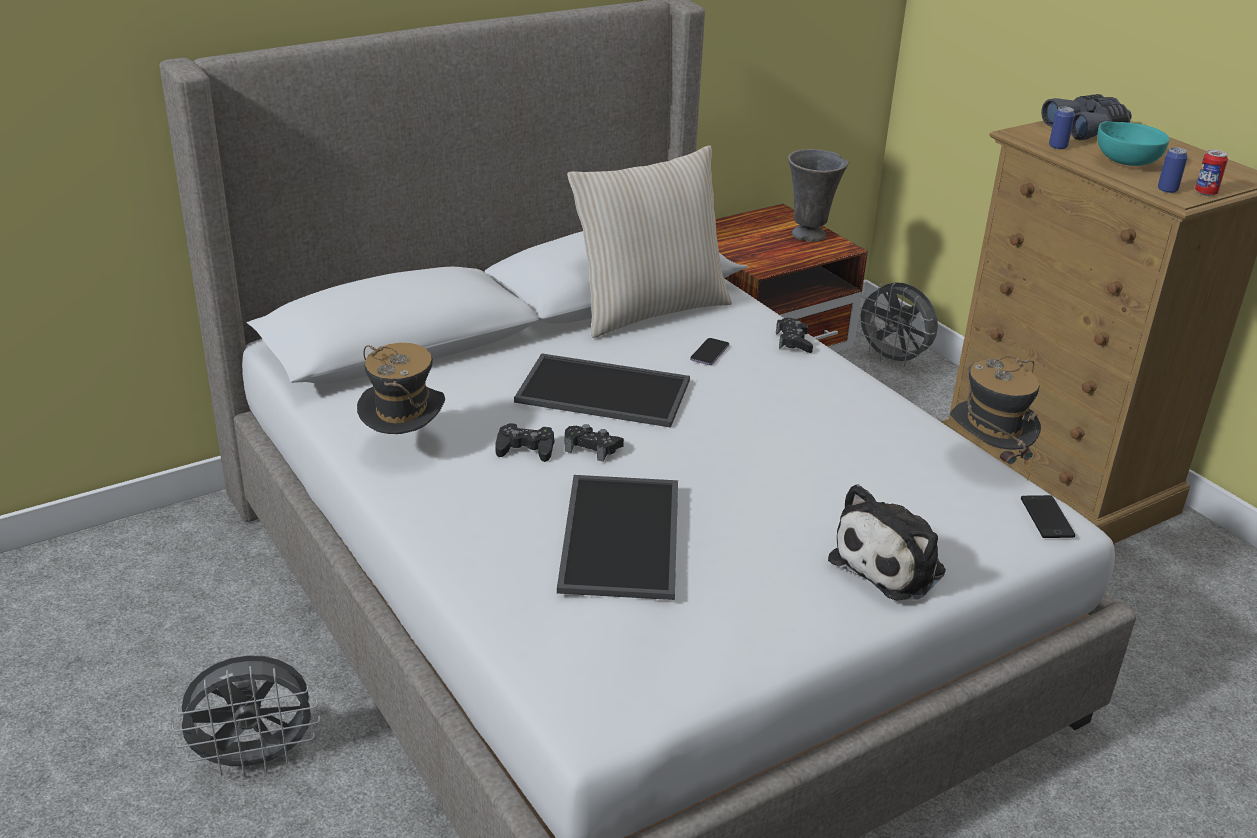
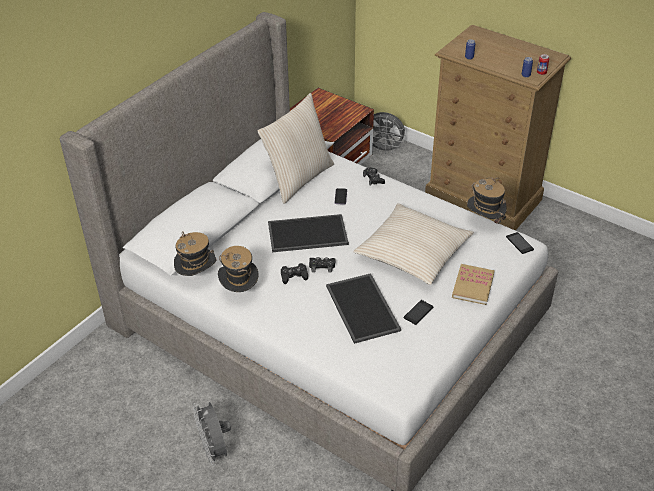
camera: 20 degrees left, 10 degrees up
grey fan [172,655,320,777] -> grey fan turned 105 degrees clockwise [193,402,231,465]
grey vase [788,149,849,242] -> none
plush toy [828,484,946,601] -> book [452,264,495,305]
grey binoculars [1041,94,1132,140] -> none
turquoise bowl [1097,121,1169,166] -> none
none -> hat [174,231,216,276]
none -> beige pillow [353,203,474,285]
none -> phone [404,300,434,325]

